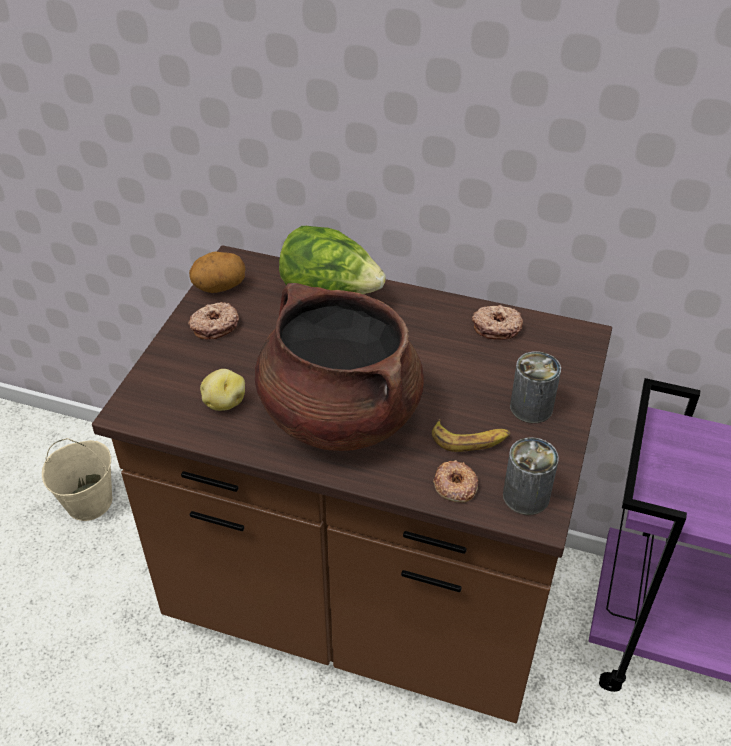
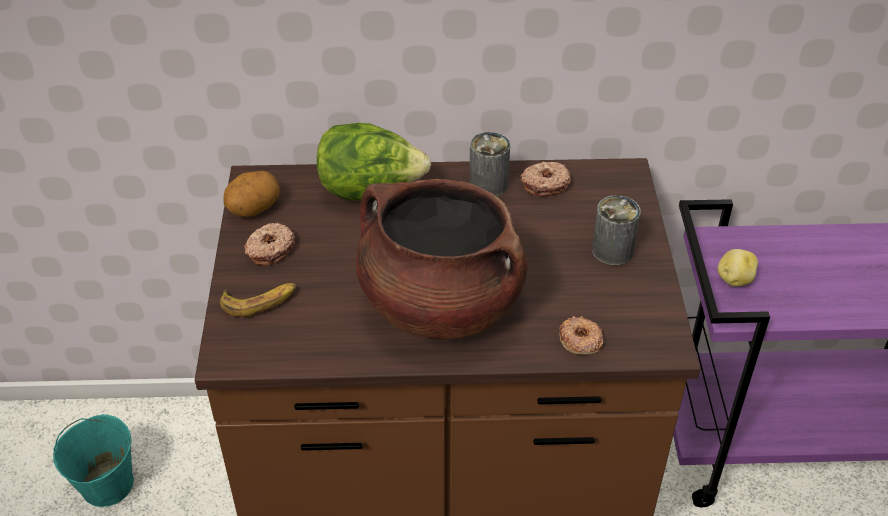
camera: 20 degrees left, 0 degrees up
beige bucket [42,438,112,521] -> turquoise bucket [53,414,134,507]
potato [200,369,245,411] -> potato moved to [718,249,758,287]
banana [432,419,510,452] -> banana moved to [220,283,296,317]
can [503,437,559,515] -> can moved to [469,132,510,197]

